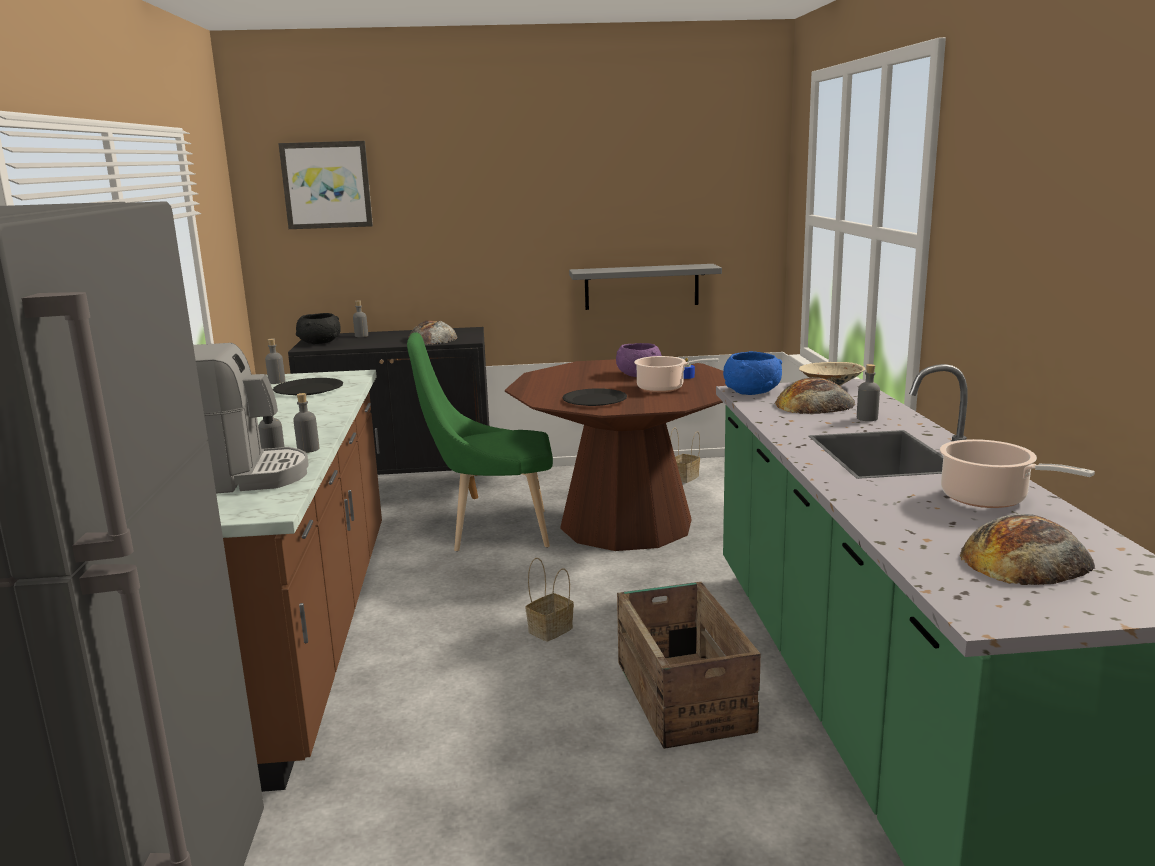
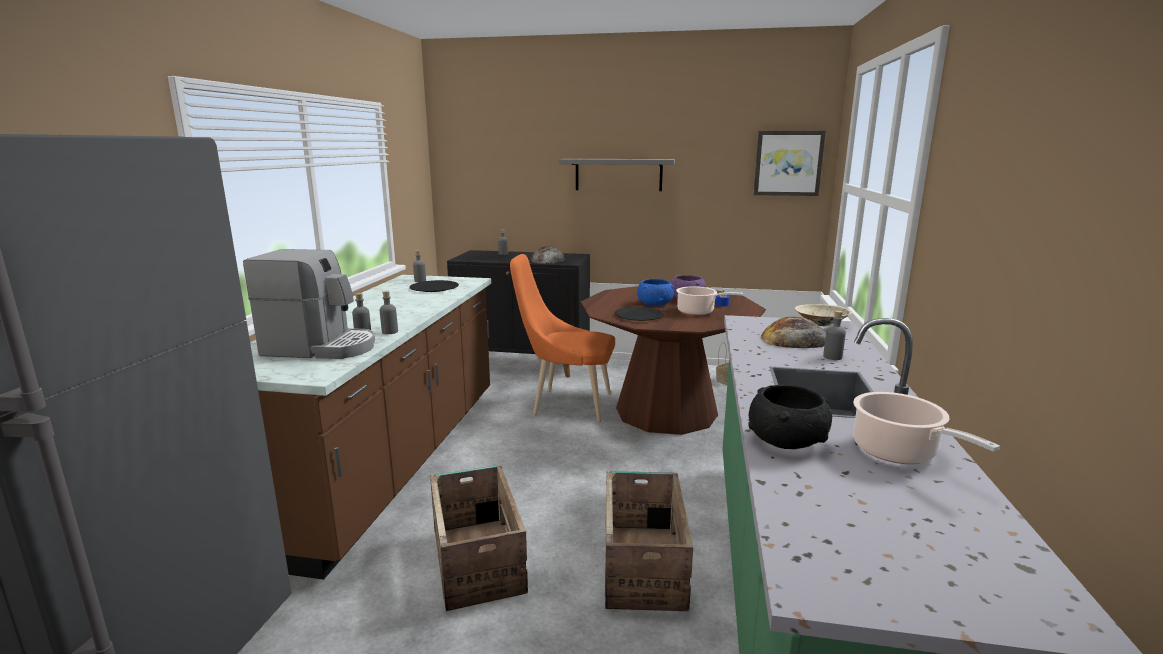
camera: 15 degrees right, 0 degrees up
picture [278,141,373,229] -> picture moved to [754,131,826,196]
black bowl [296,313,341,344] -> black bowl moved to [749,385,832,449]
green chair [407,332,553,551] -> orange chair [510,254,615,422]
basket [526,558,574,642] -> none
grey shelf [569,264,722,310] -> grey shelf moved to [559,159,675,191]
blue bowl [723,351,782,395] -> blue bowl moved to [637,279,674,306]
bread [960,514,1095,585] -> none
none -> crate [430,465,528,611]

